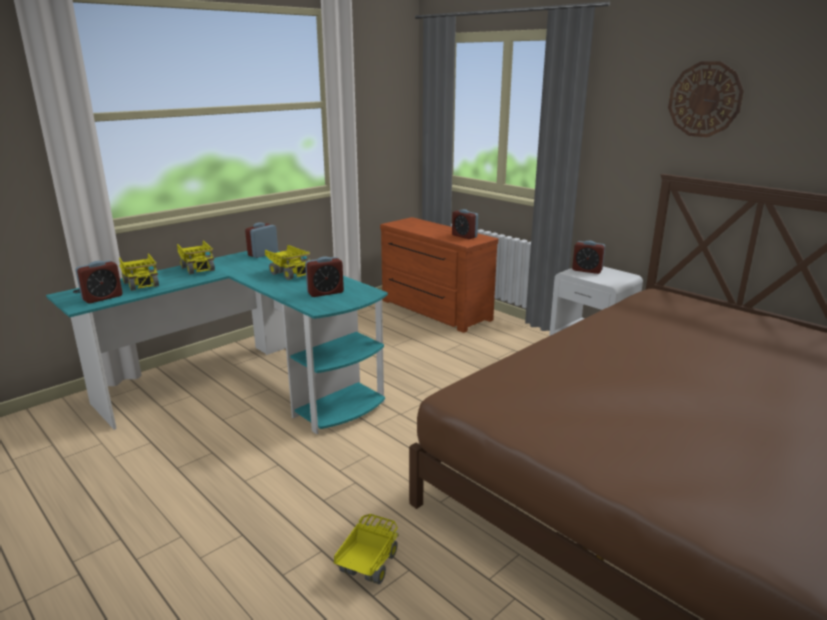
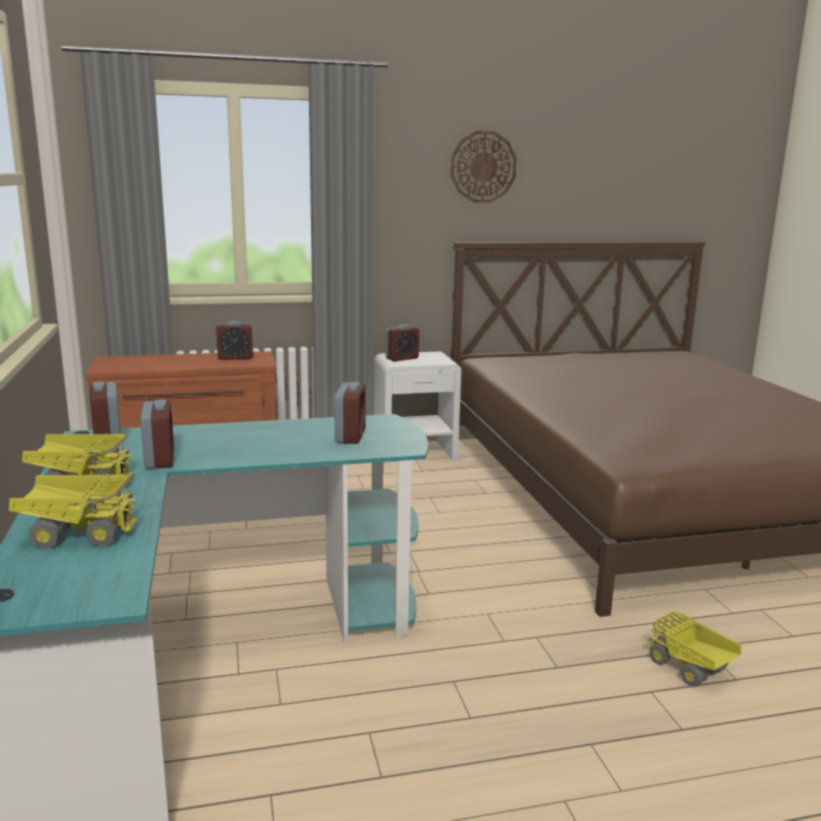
camera: 60 degrees left, 5 degrees down
alarm clock [76,260,123,304] -> alarm clock moved to [140,400,174,469]
toy truck [265,245,310,280] -> none

